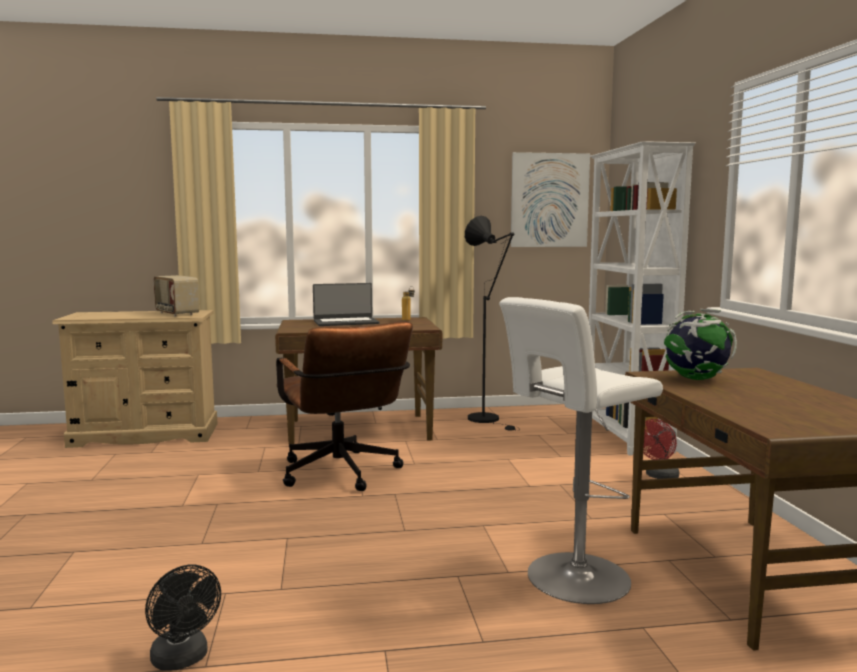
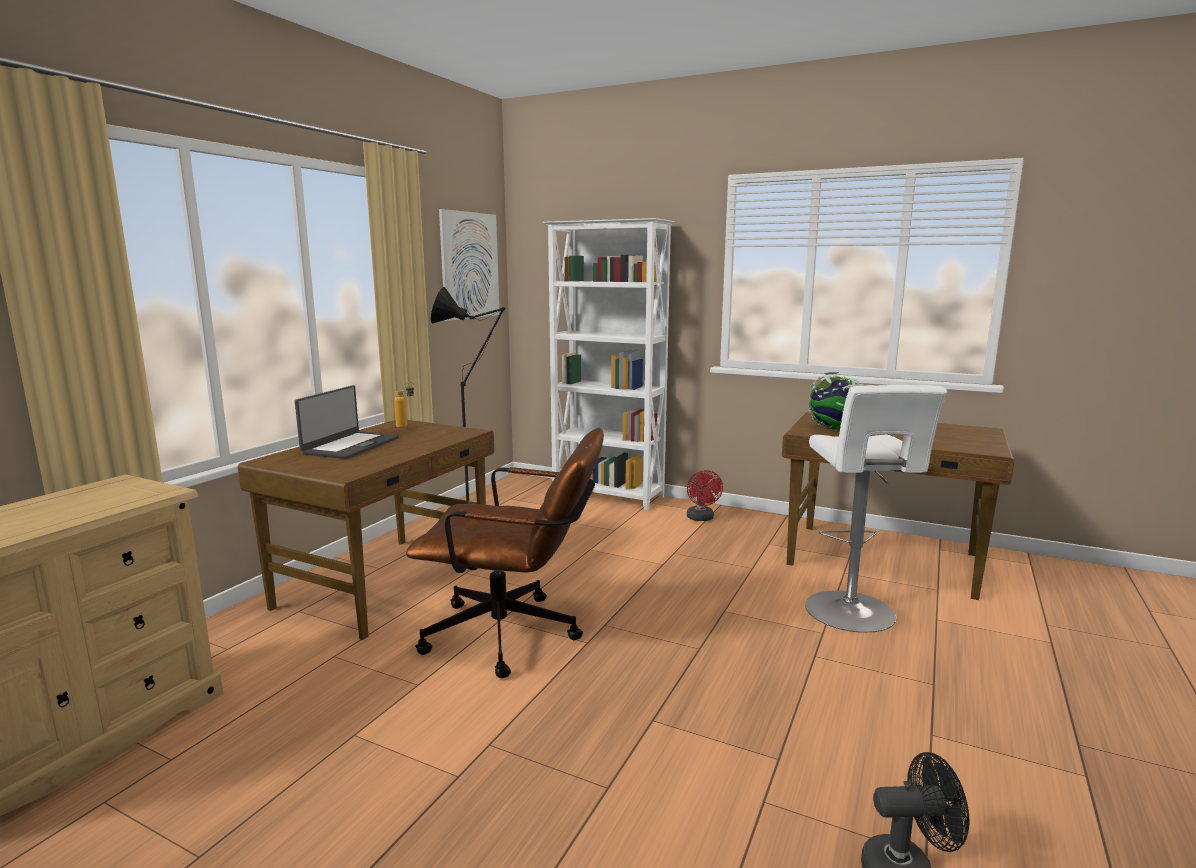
camera: 55 degrees left, 5 degrees up
radio [153,275,199,317] -> none

